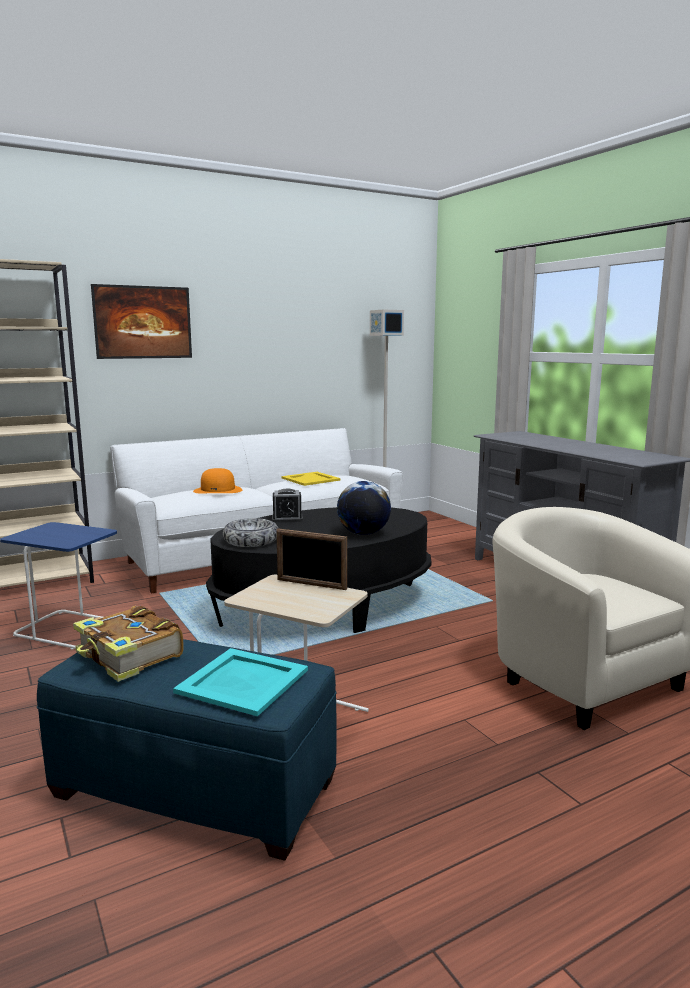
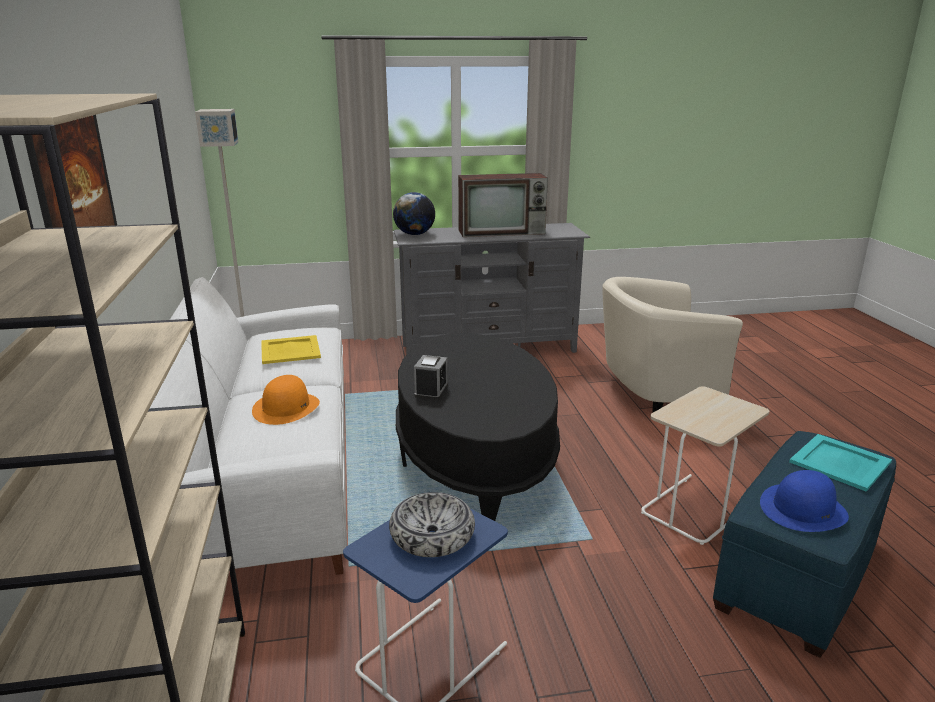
camera: 70 degrees left, 10 degrees up
book [73,606,184,682] -> blue hat [760,470,849,532]
bowl [223,518,278,547] -> bowl moved to [389,492,475,557]
picture frame [276,528,347,590] -> none
globe [337,481,391,535] -> globe moved to [393,192,435,235]
none -> television [458,173,548,237]

